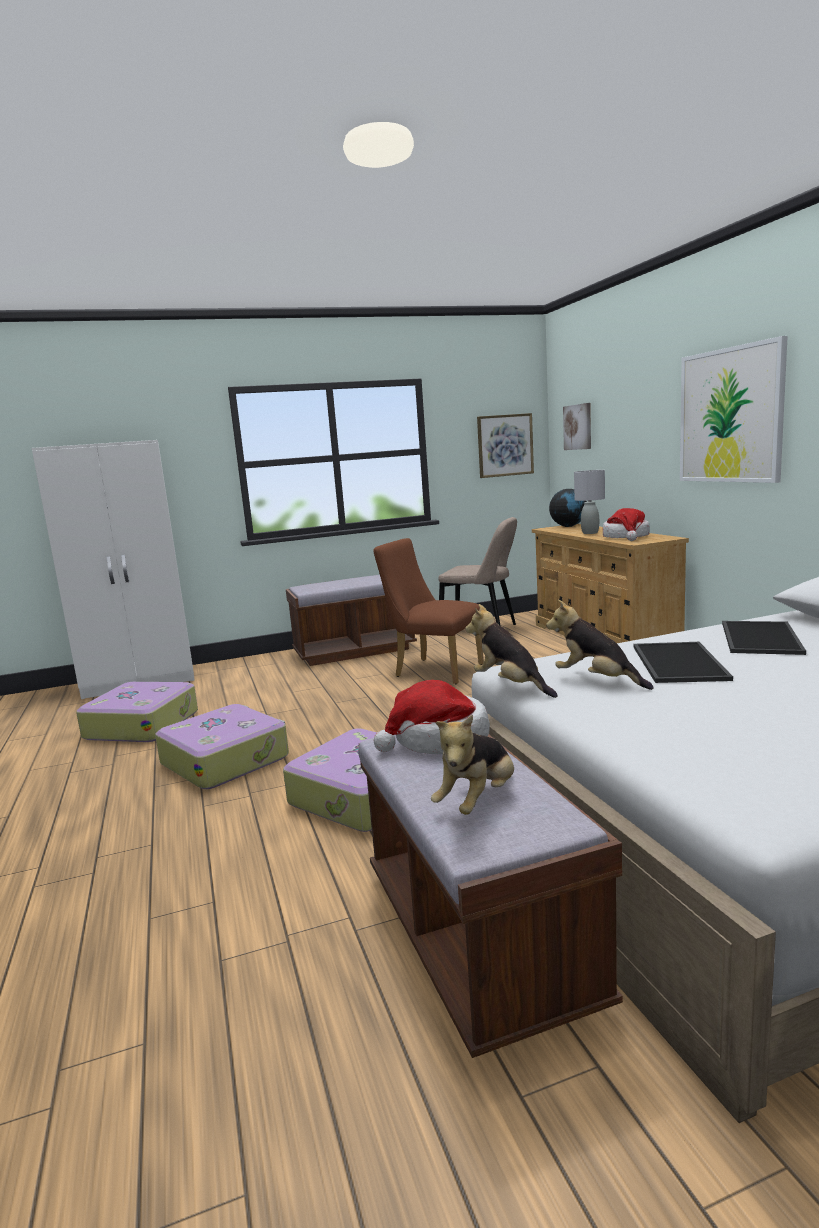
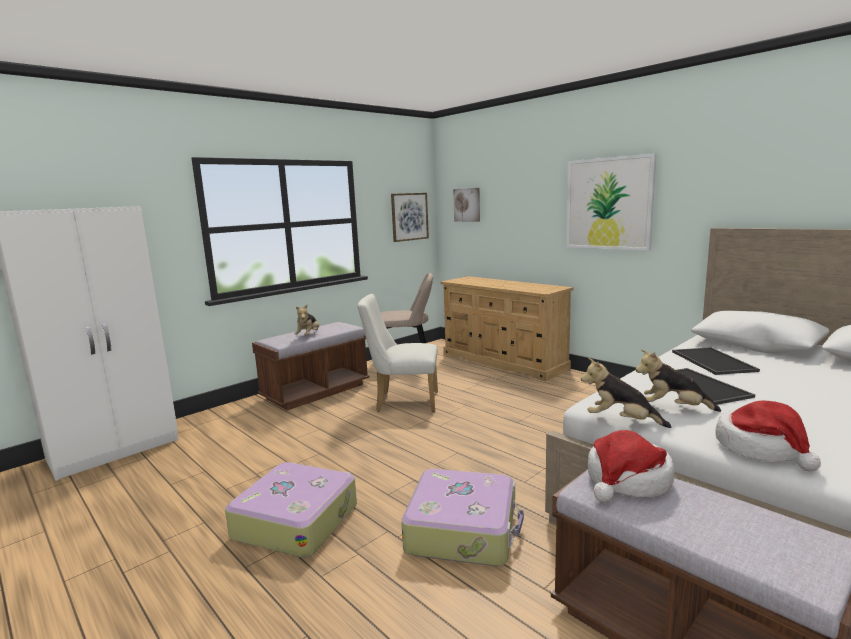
camera: 25 degrees left, 0 degrees up
suitcase [76,682,198,742] -> none
brown chair [373,538,484,684] -> white chair [358,294,438,412]
plush toy [431,715,514,815] -> plush toy moved to [295,305,319,336]
globe [549,489,587,527] -> none
grey table lamp [574,470,605,534] -> none
hat [603,508,650,541] -> hat moved to [715,401,821,472]

